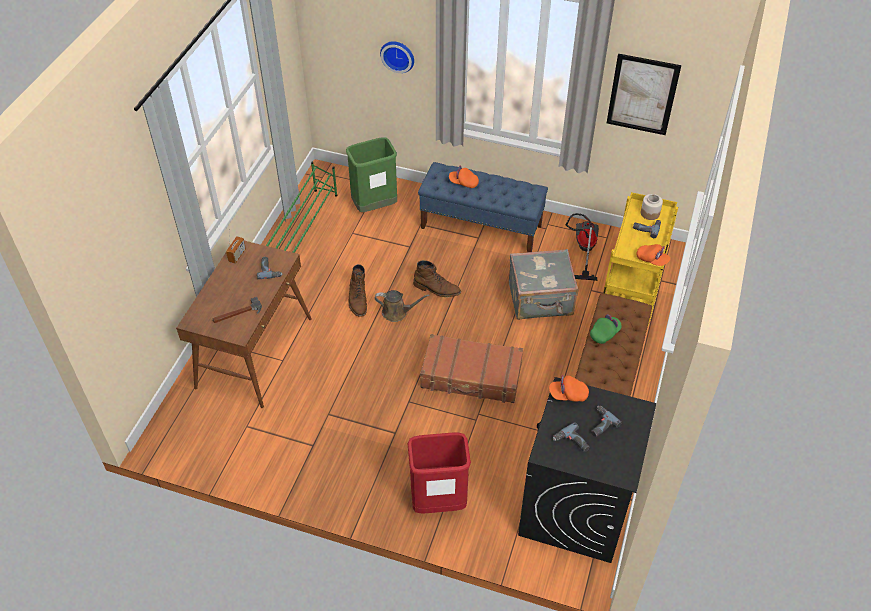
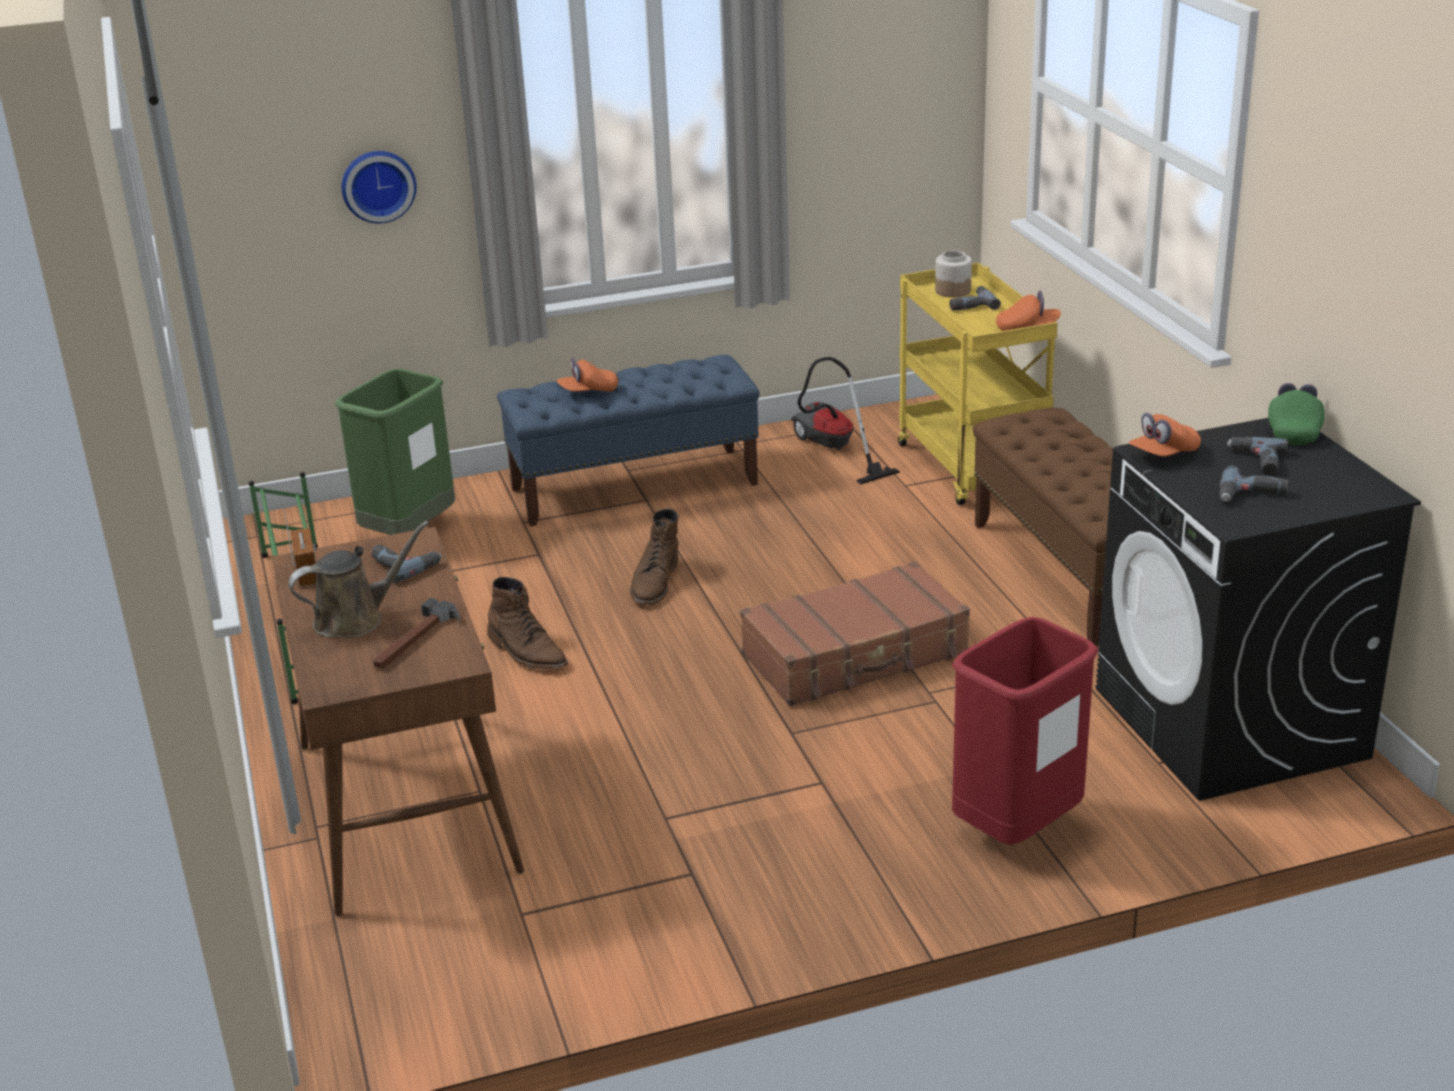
camera: 35 degrees left, 20 degrees down
brown watering can [374,290,429,322] -> brown watering can moved to [289,521,429,638]
brown boot [413,260,461,297] -> brown boot turned 120 degrees clockwise [630,509,679,605]
grey suitcase [509,249,578,320] -> none
green cap [590,314,622,344] -> green cap moved to [1268,383,1325,445]
picture [607,54,681,135] -> none

